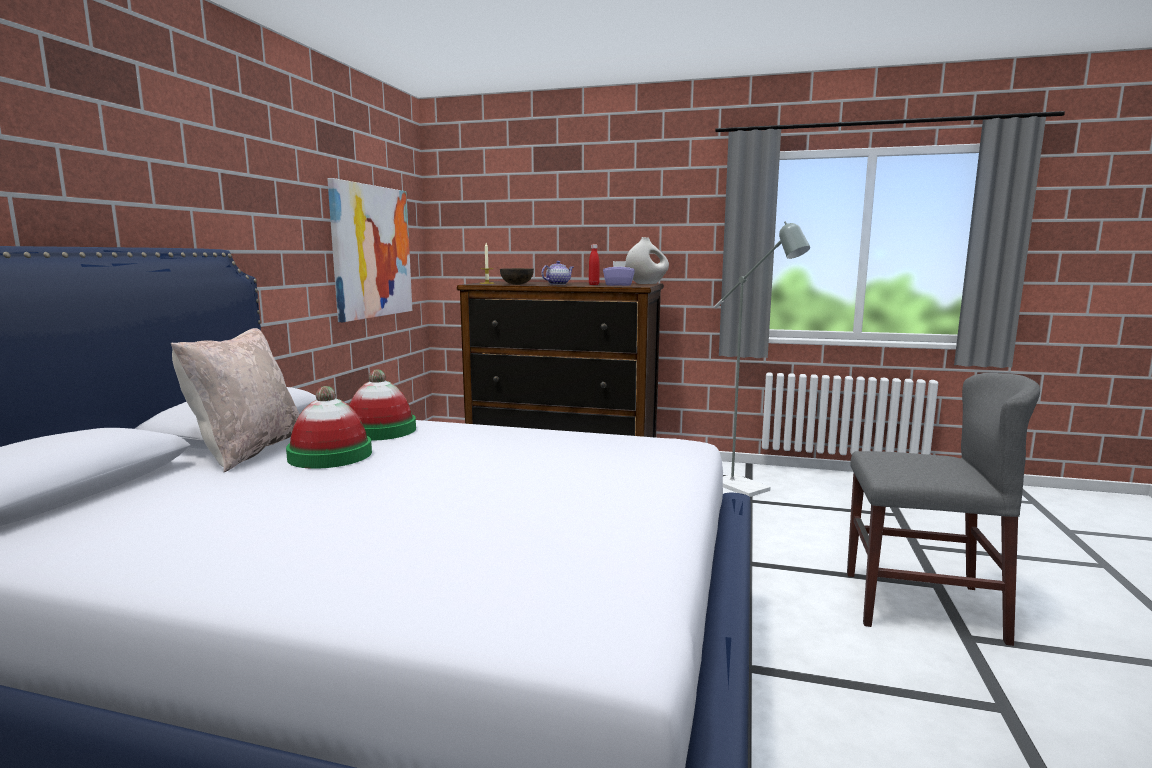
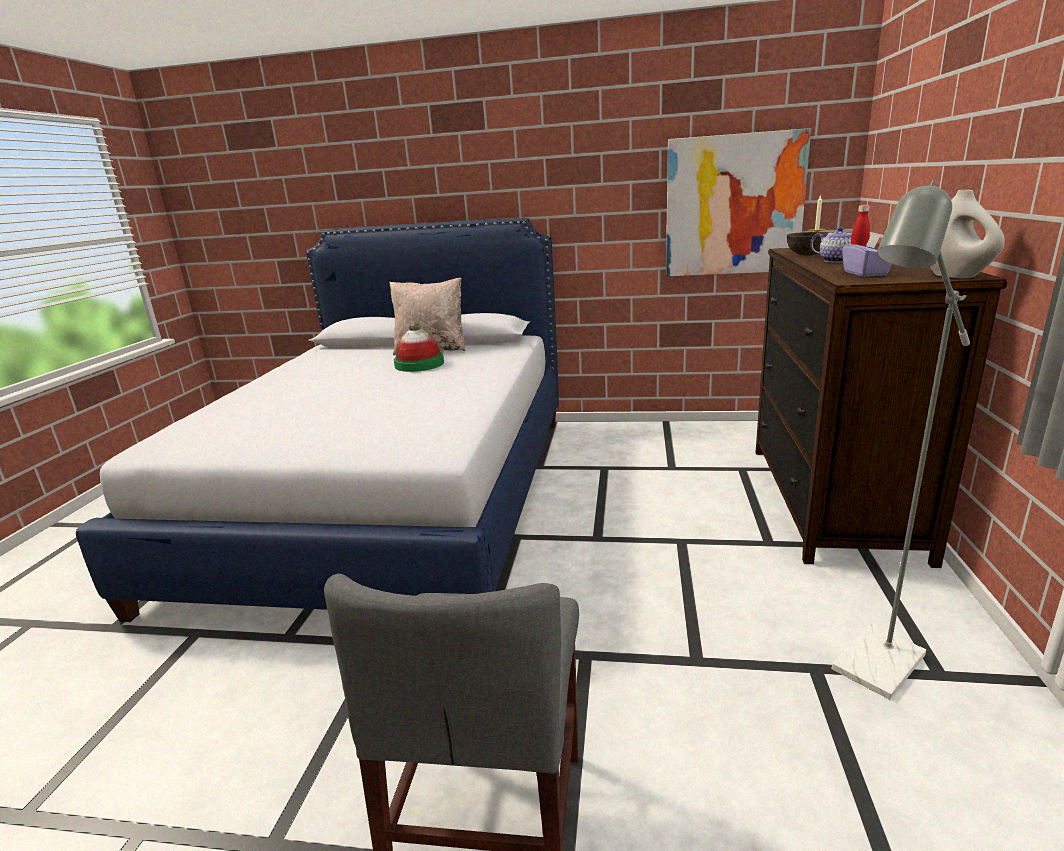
camera: 85 degrees right, 10 degrees up
hat [349,369,416,441] -> none

